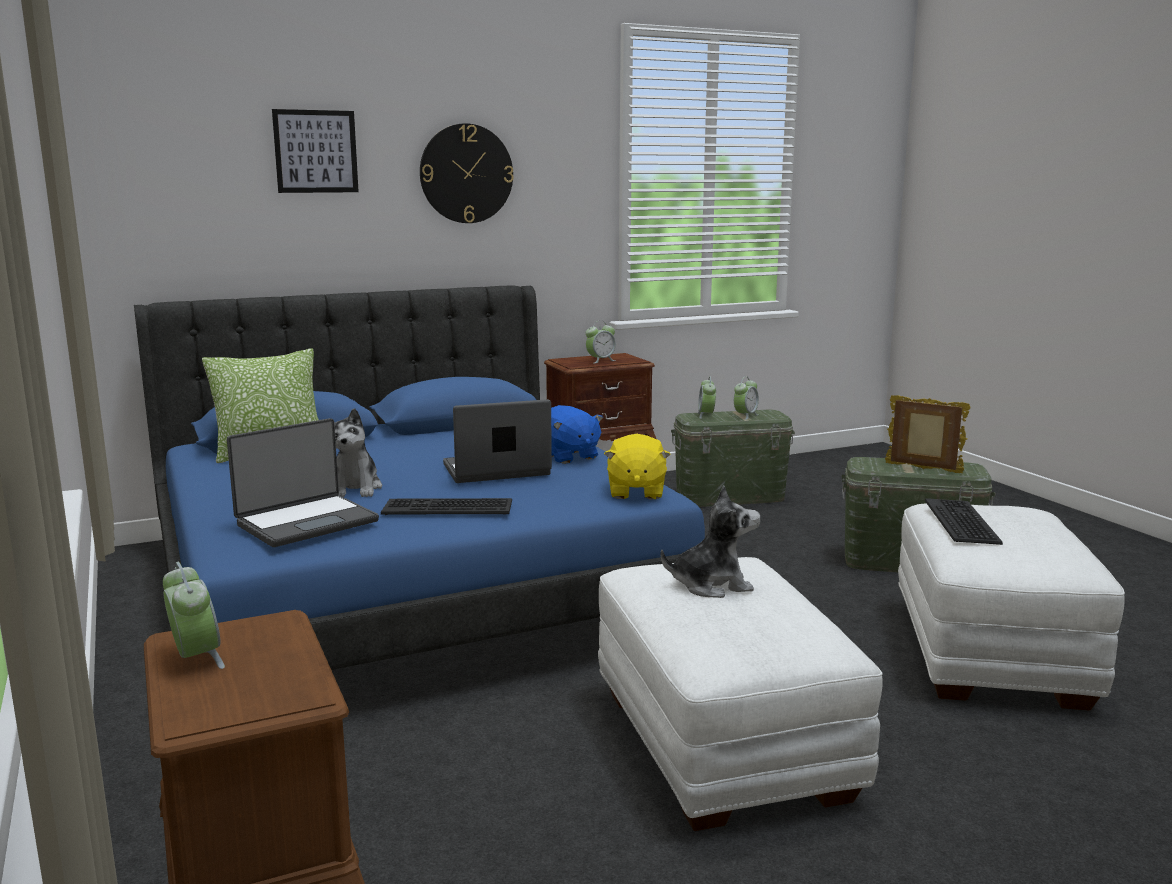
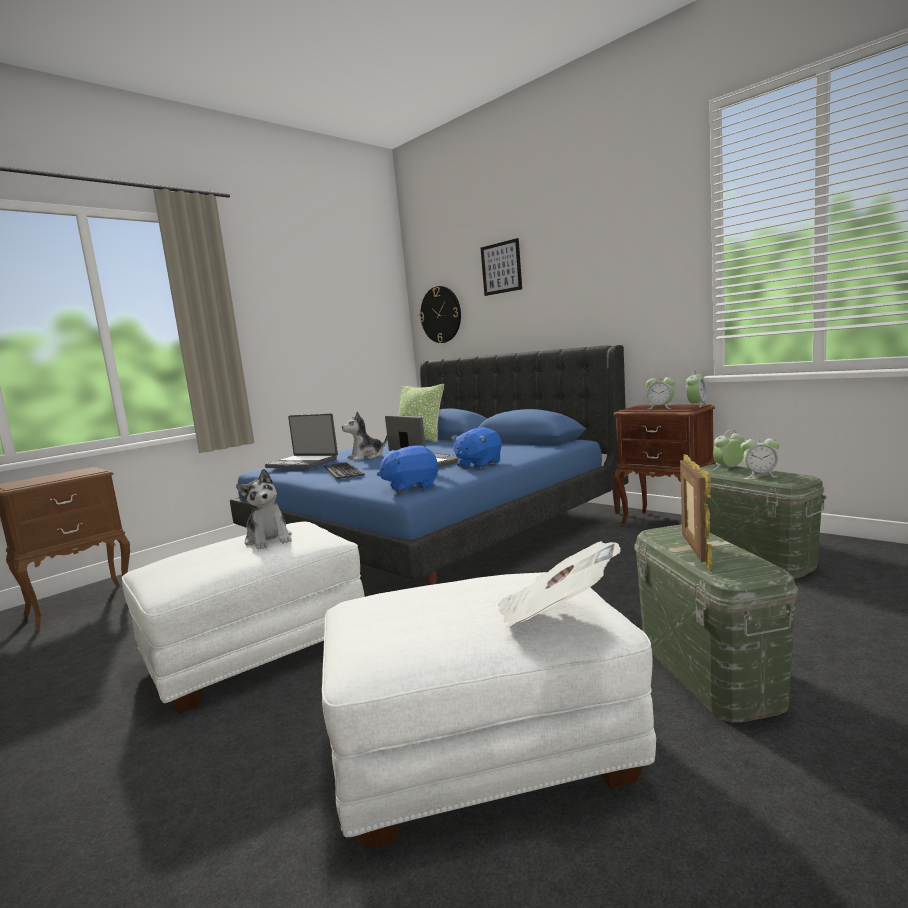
camera: 70 degrees right, 5 degrees down
alarm clock [163,562,225,669] -> alarm clock moved to [686,371,707,407]
wall clock [420,123,514,223] -> wall clock moved to [419,286,461,343]
yellow plush toy [604,434,671,499] -> blue plush toy [377,445,439,493]
keyboard [925,498,1003,545] -> none
none -> newspaper [498,541,621,628]

